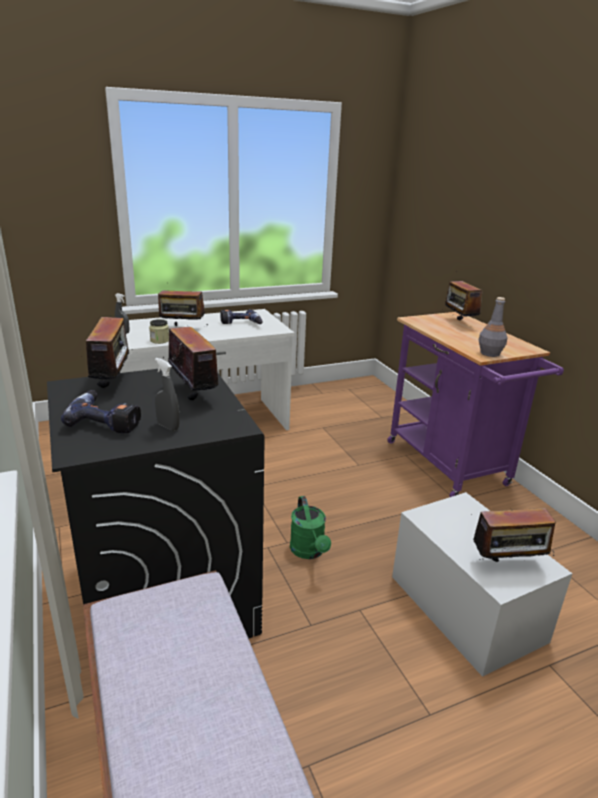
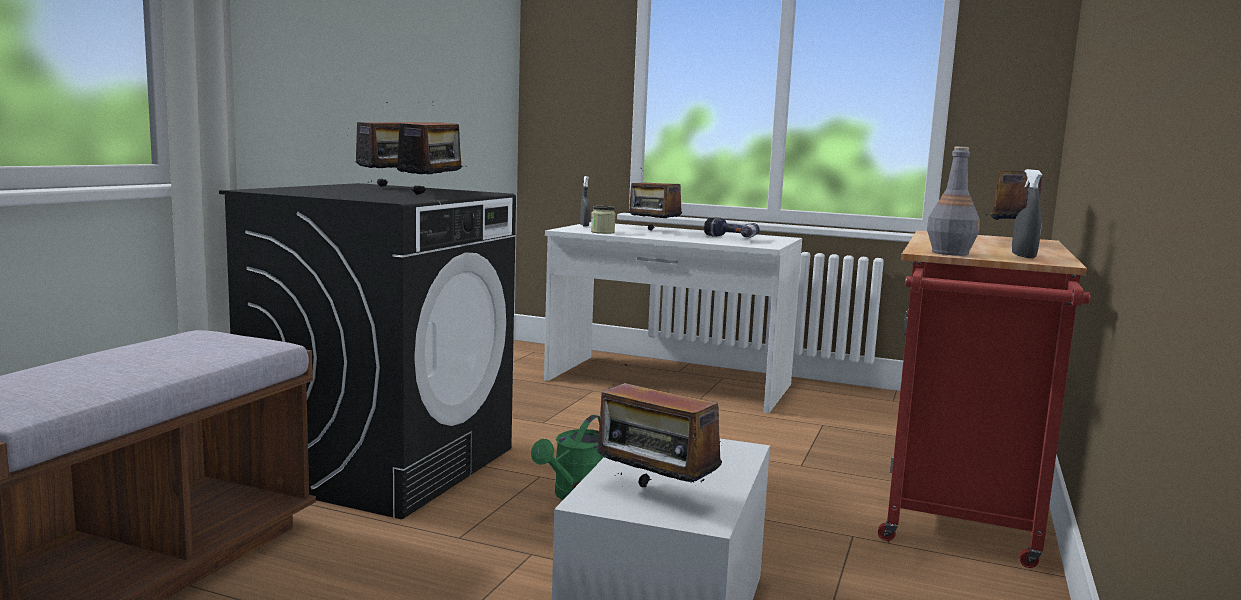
camera: 45 degrees right, 15 degrees down
power drill [61,390,141,433] -> none
grey spray bottle [155,358,179,431] -> grey spray bottle moved to [1012,169,1042,258]
purple cart [387,312,564,497] -> red cart [878,231,1091,568]

